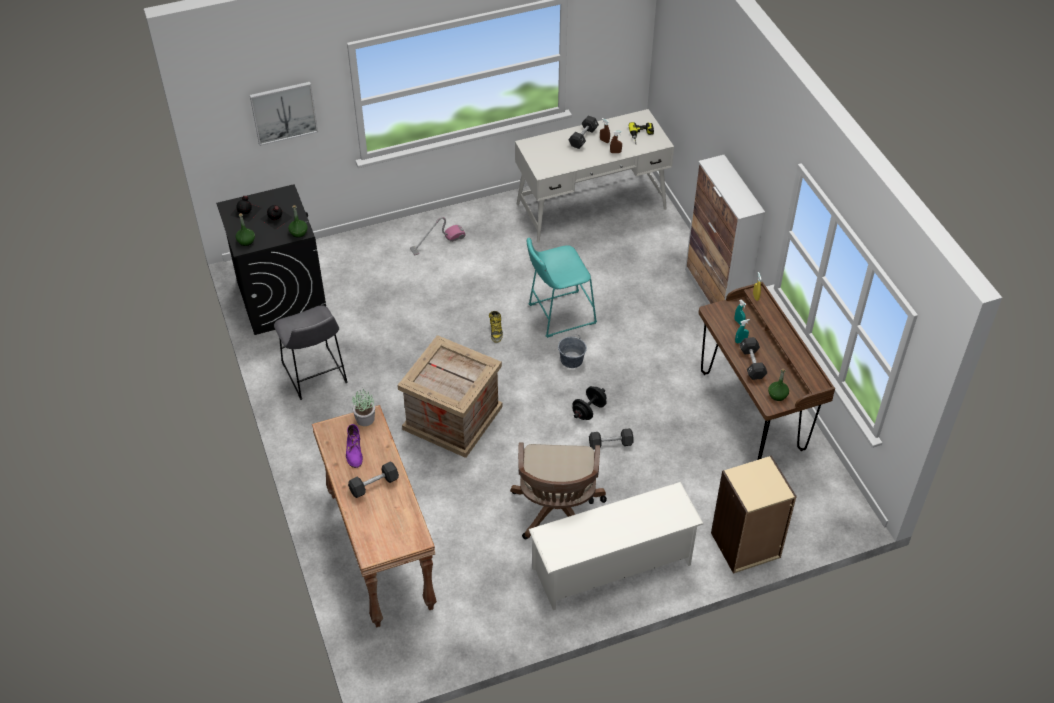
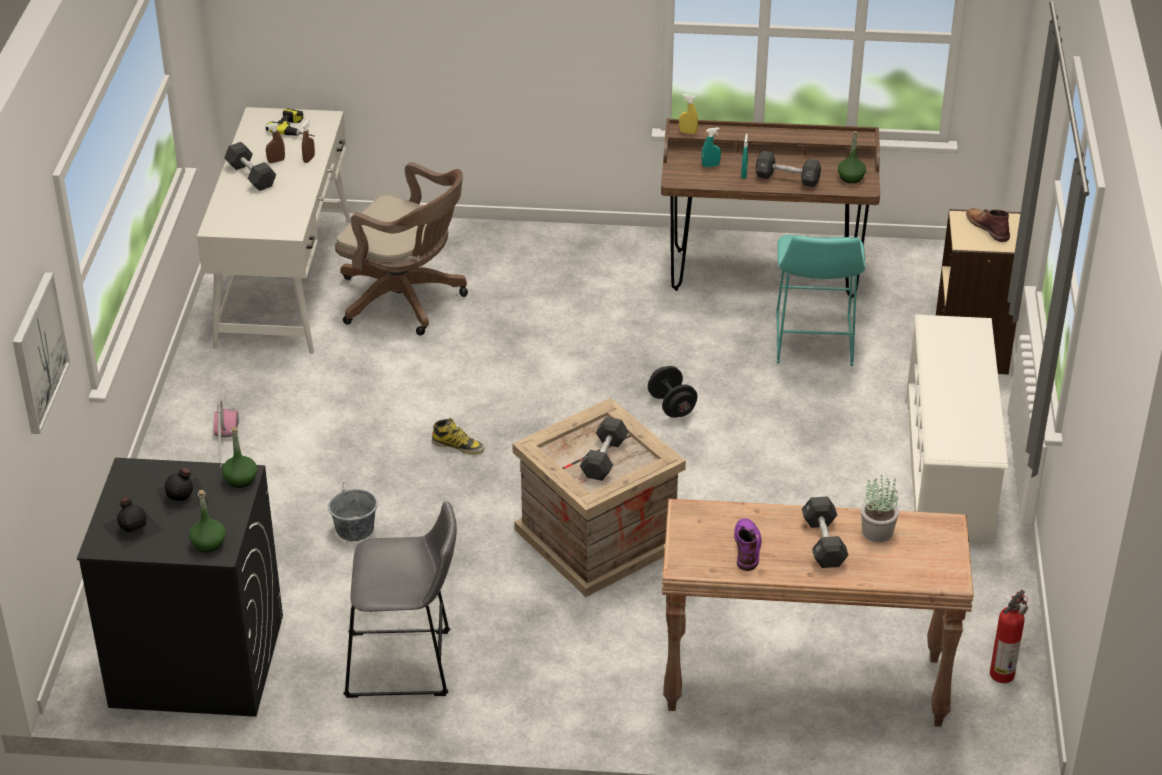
camera: 65 degrees left, 10 degrees down
purple boot [346,424,363,468] -> purple boot turned 105 degrees counterclockwise [734,518,762,571]
potted plant [352,389,375,426] -> potted plant moved to [861,475,899,543]
brown office chair [510,442,607,539] -> brown office chair moved to [335,162,468,336]
turquoise stool [527,238,597,338] -> turquoise stool moved to [776,235,865,366]
grey bucket [558,334,587,368] -> grey bucket moved to [328,482,378,541]
black dumbbell [589,428,634,449] -> black dumbbell moved to [580,417,629,481]
cabinet [685,155,765,305] -> none
none -> brown boot [966,208,1010,242]
none -> fire extinguisher [990,590,1028,683]

